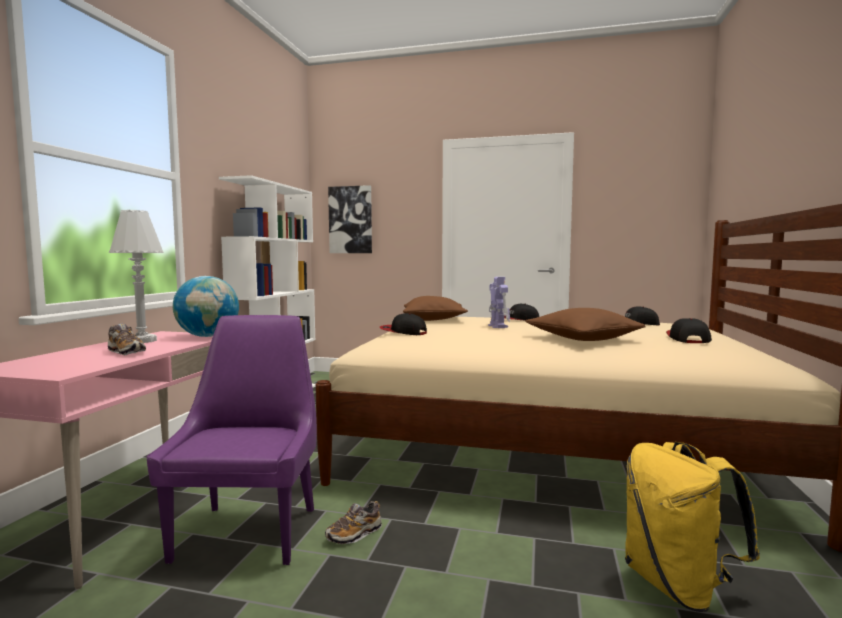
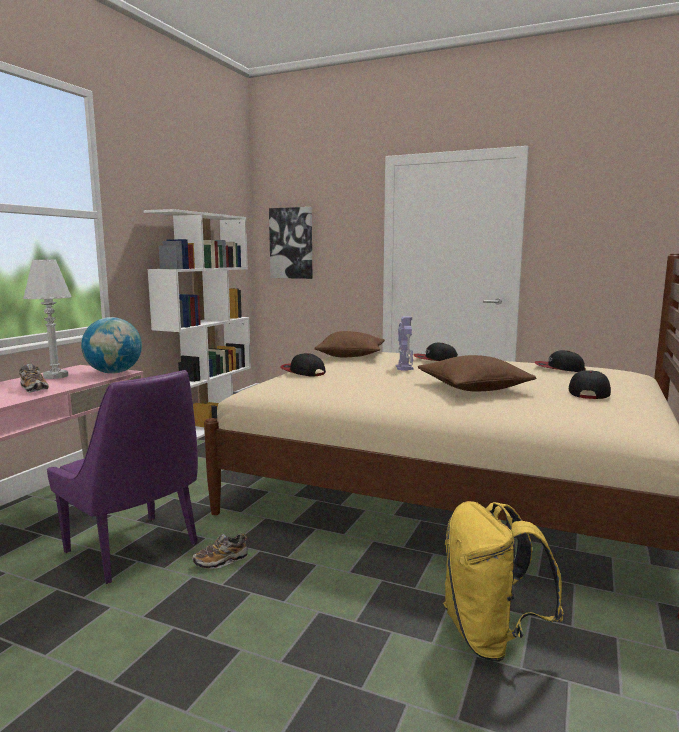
camera: 10 degrees right, 5 degrees up
purple chair [147,315,317,565] -> purple chair turned 120 degrees clockwise [47,370,198,584]

